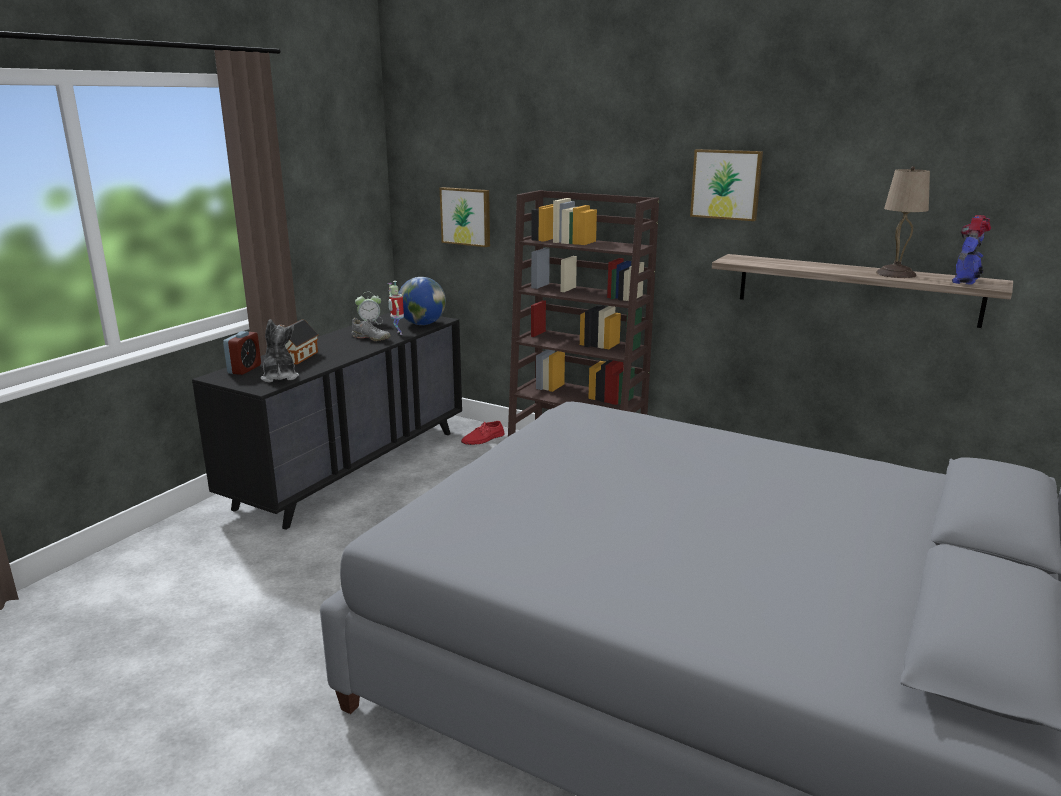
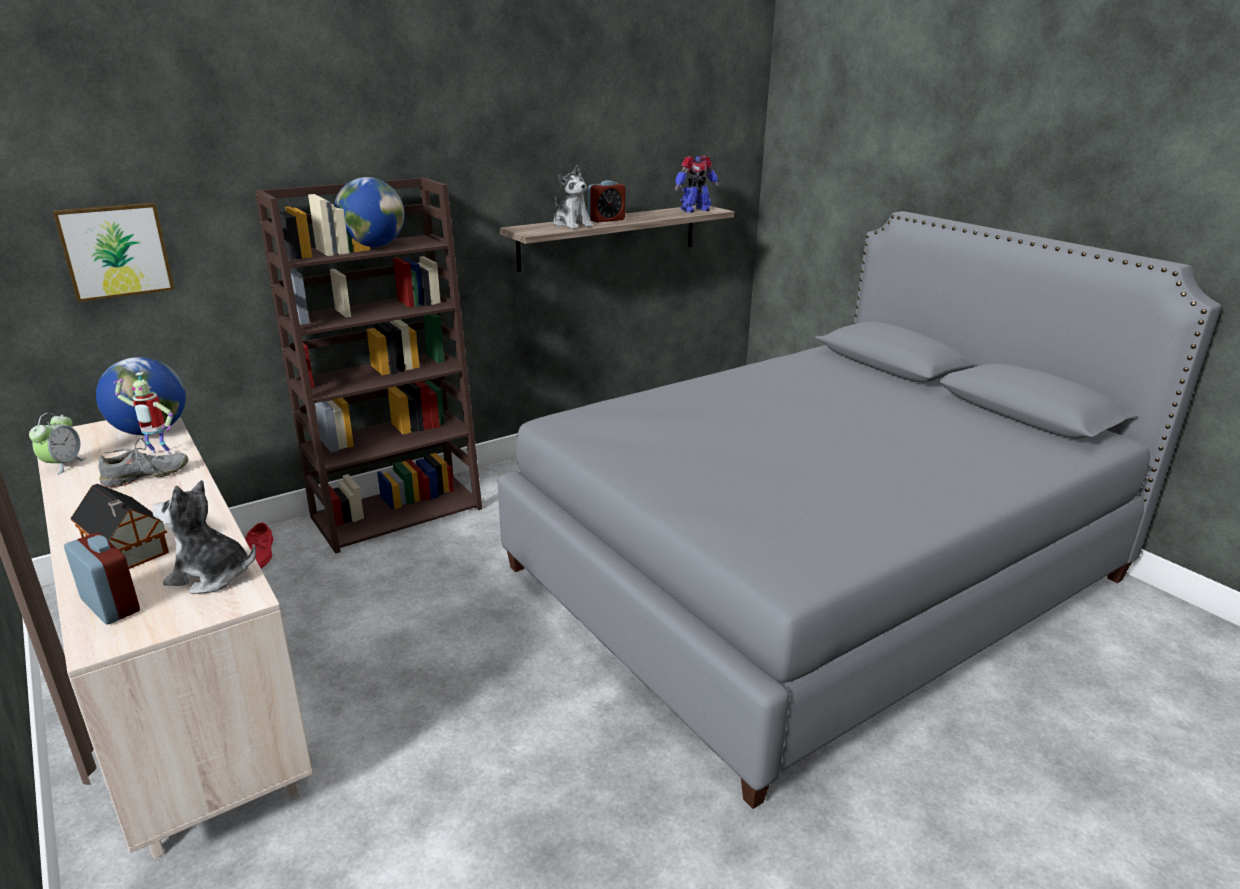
camera: 65 degrees left, 5 degrees up
black dresser [192,312,462,530] -> beige dresser [37,417,313,859]
picture [690,149,763,221] -> none
beige table lamp [876,166,930,278] -> none
toy robot [952,215,991,285] -> toy robot turned 90 degrees counterclockwise [675,155,720,213]
none -> globe [334,177,405,247]
none -> plush toy [553,165,594,229]
none -> alarm clock [588,180,626,223]

